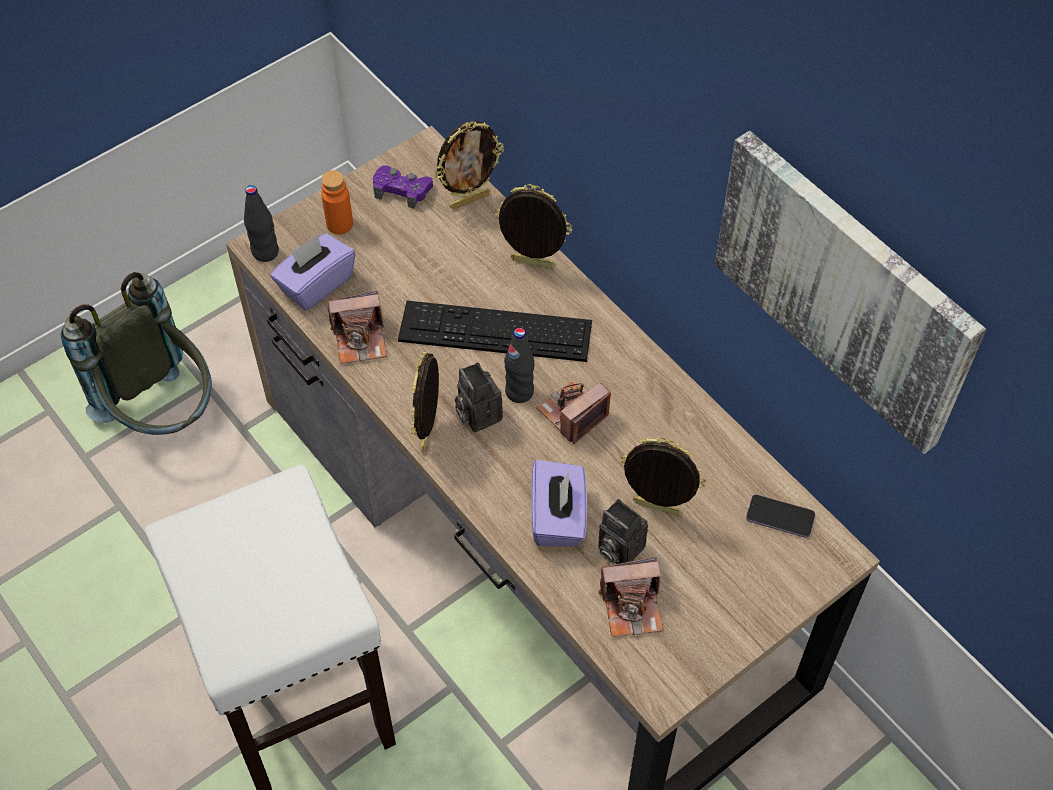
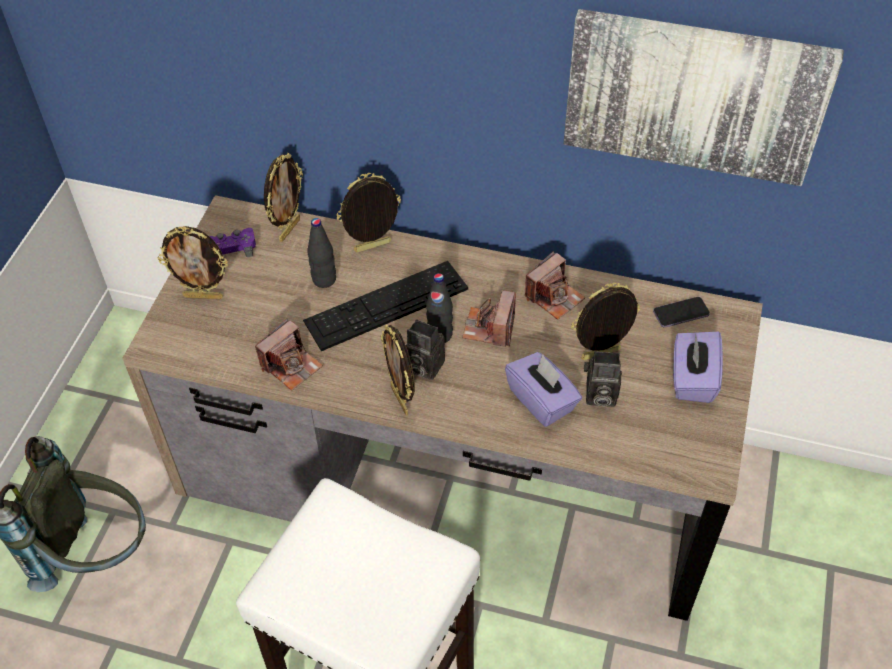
camera: 35 degrees left, 5 degrees down
black bottle [244,185,279,262] -> black bottle moved to [308,218,336,288]
purple tissue box [270,233,355,310] -> purple tissue box moved to [673,332,723,403]
orange bottle [321,170,353,234] -> picture frame [158,226,228,299]
camera [599,557,664,637] -> camera moved to [525,251,585,320]

